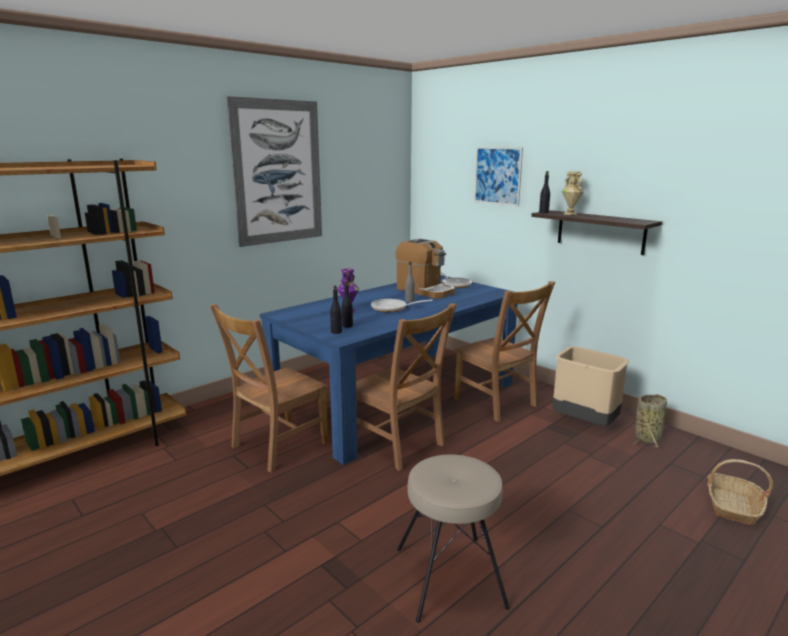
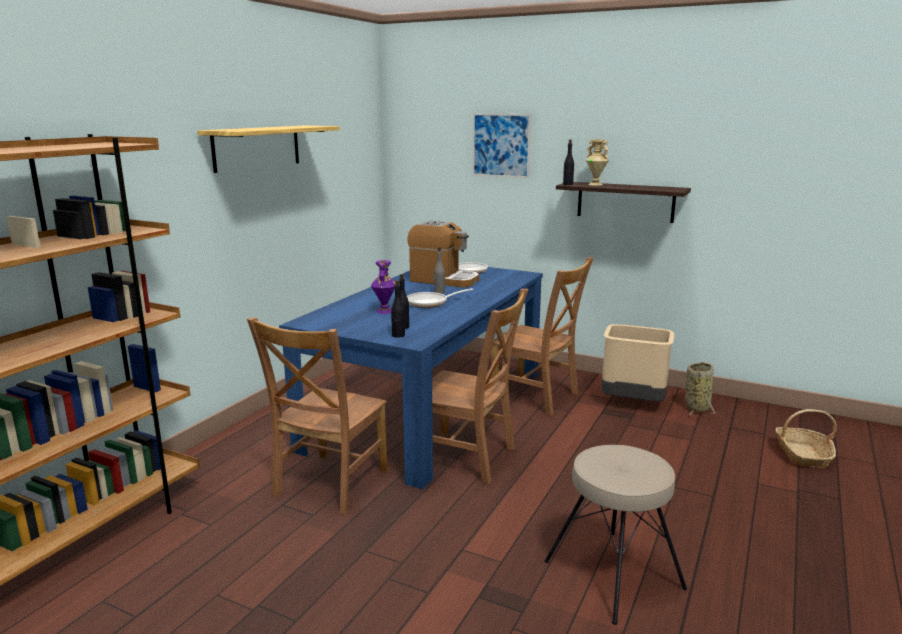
camera: 20 degrees left, 0 degrees up
picture [226,96,322,247] -> shelf [197,126,339,173]

